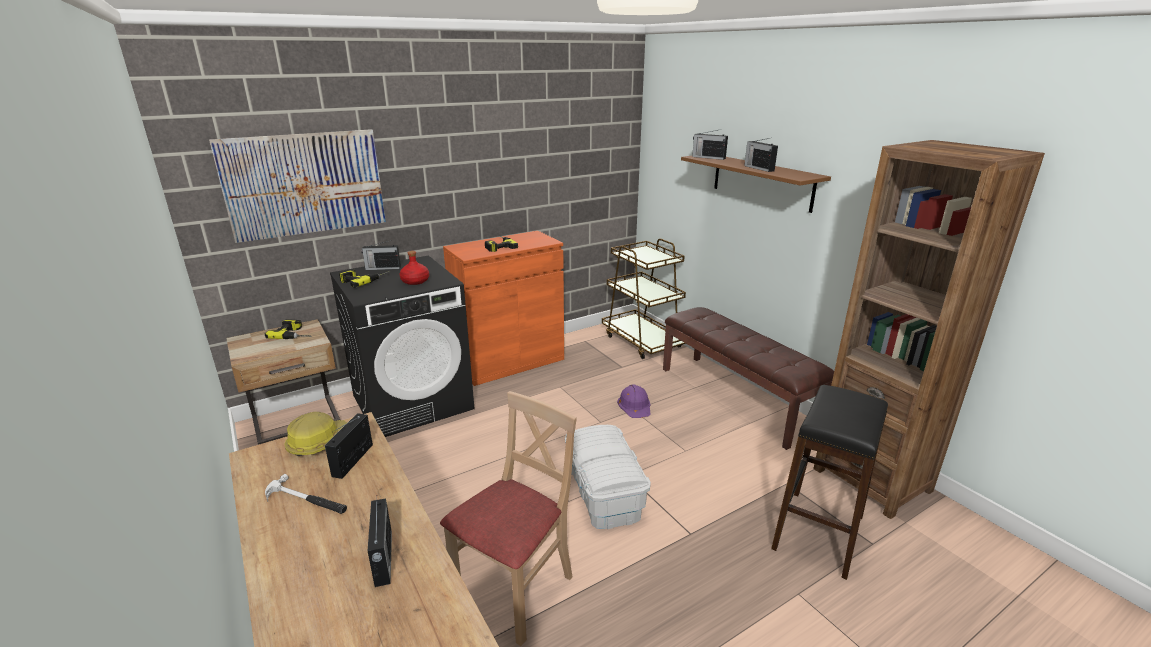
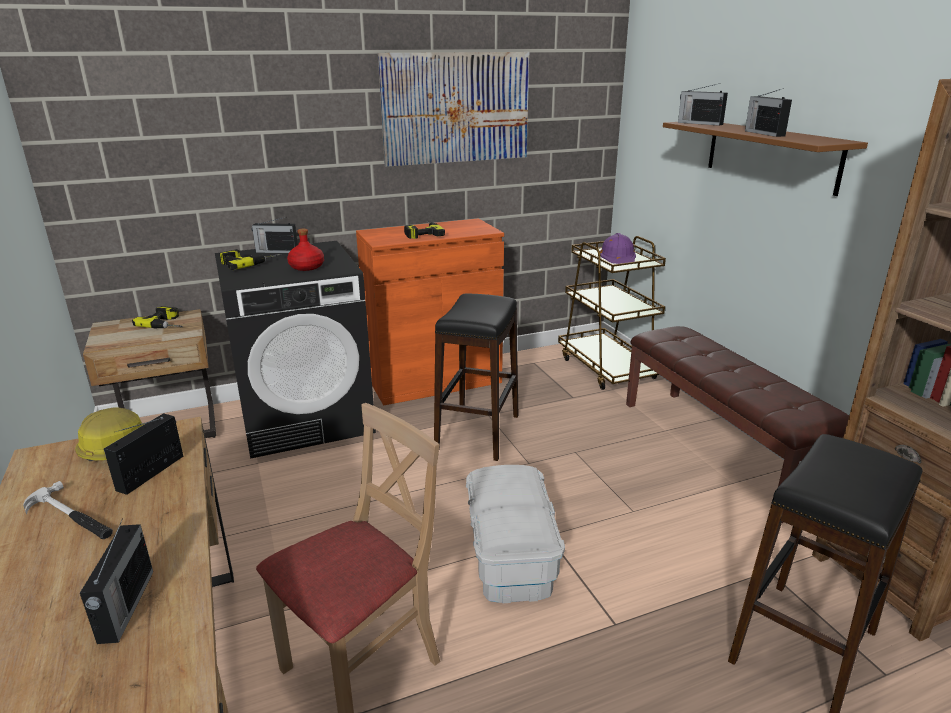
camera: 10 degrees right, 0 degrees up
picture [209,129,386,243] -> picture moved to [378,52,529,167]
purple hard hat [617,384,651,418] -> purple hard hat moved to [600,233,636,264]
none -> black stool [434,294,518,461]

